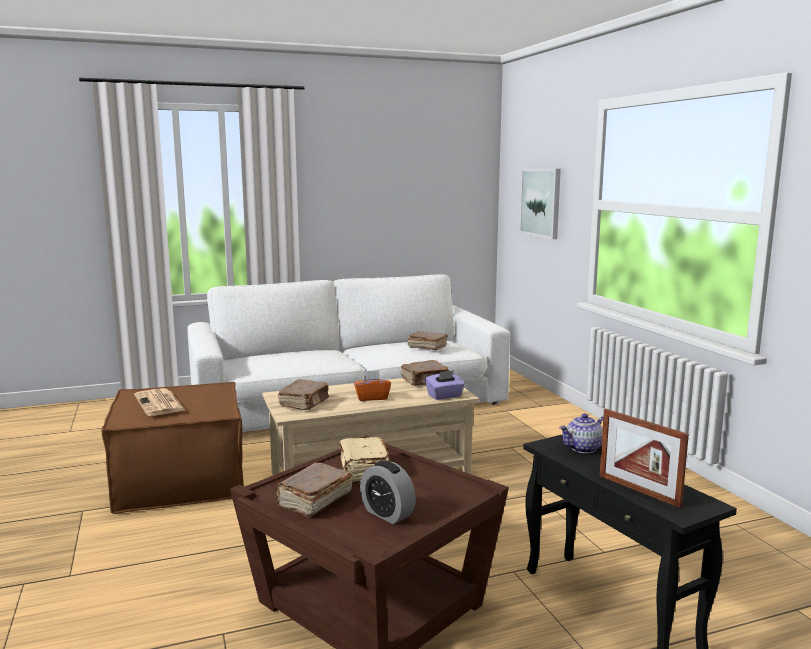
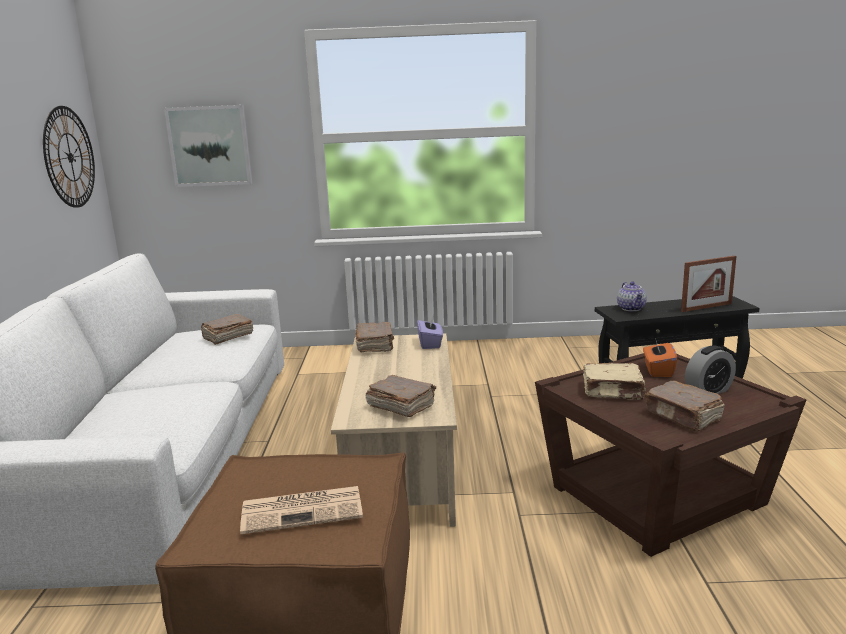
camera: 70 degrees left, 5 degrees up
orange tissue box [354,370,391,401] -> orange tissue box moved to [643,338,677,377]
none -> wall clock [43,106,95,208]

